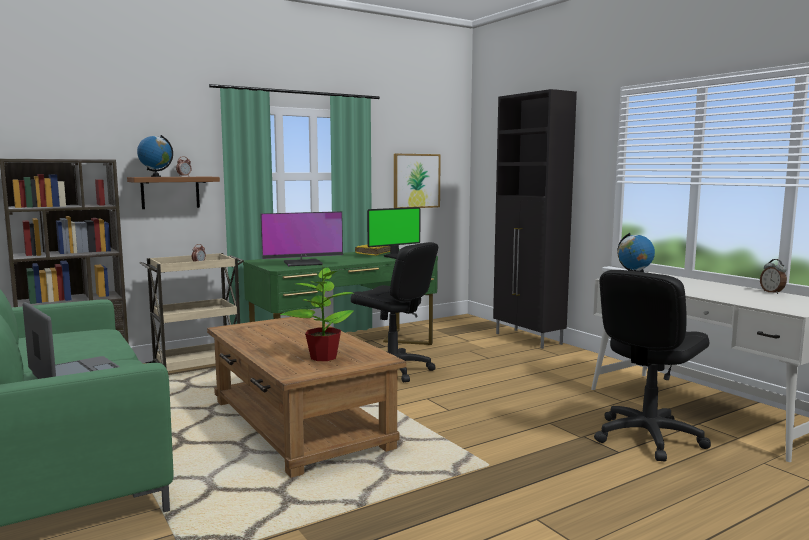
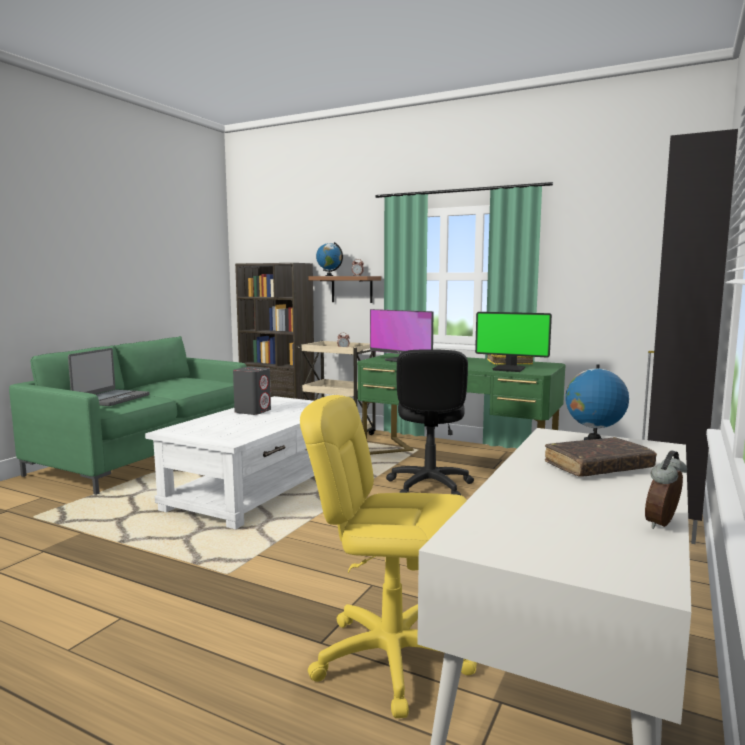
camera: 60 degrees right, 0 degrees up
brown coffee table [207,317,406,478] -> white coffee table [145,396,314,529]
potted plant [280,266,355,361] -> none
picture [394,154,441,208] -> none
black office chair [594,270,711,461] -> yellow office chair [300,395,477,718]
none -> grey speaker [233,367,271,415]
none -> brown book [545,437,657,477]

